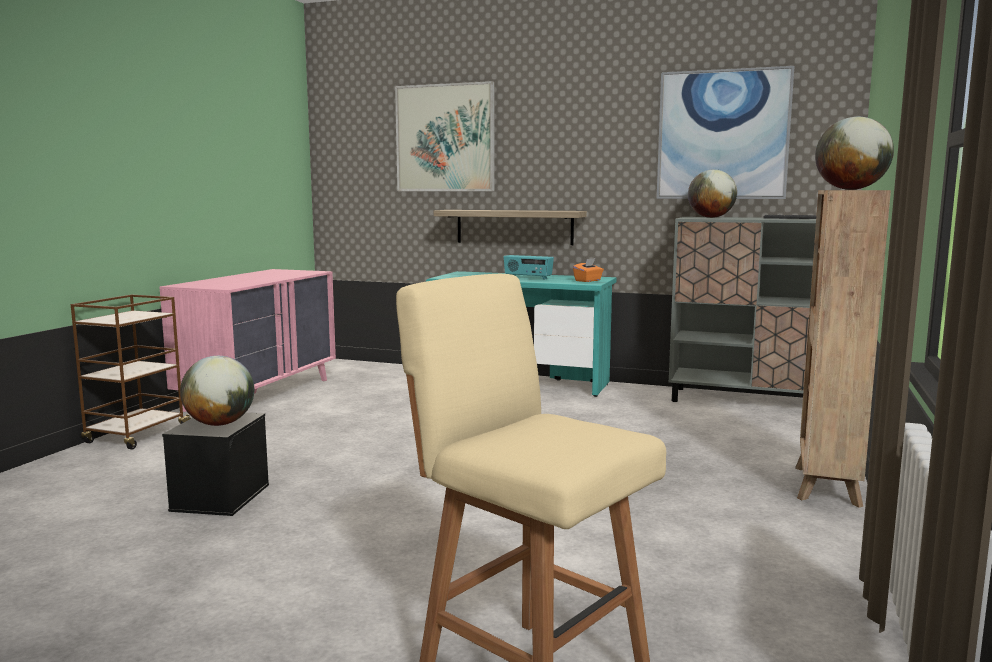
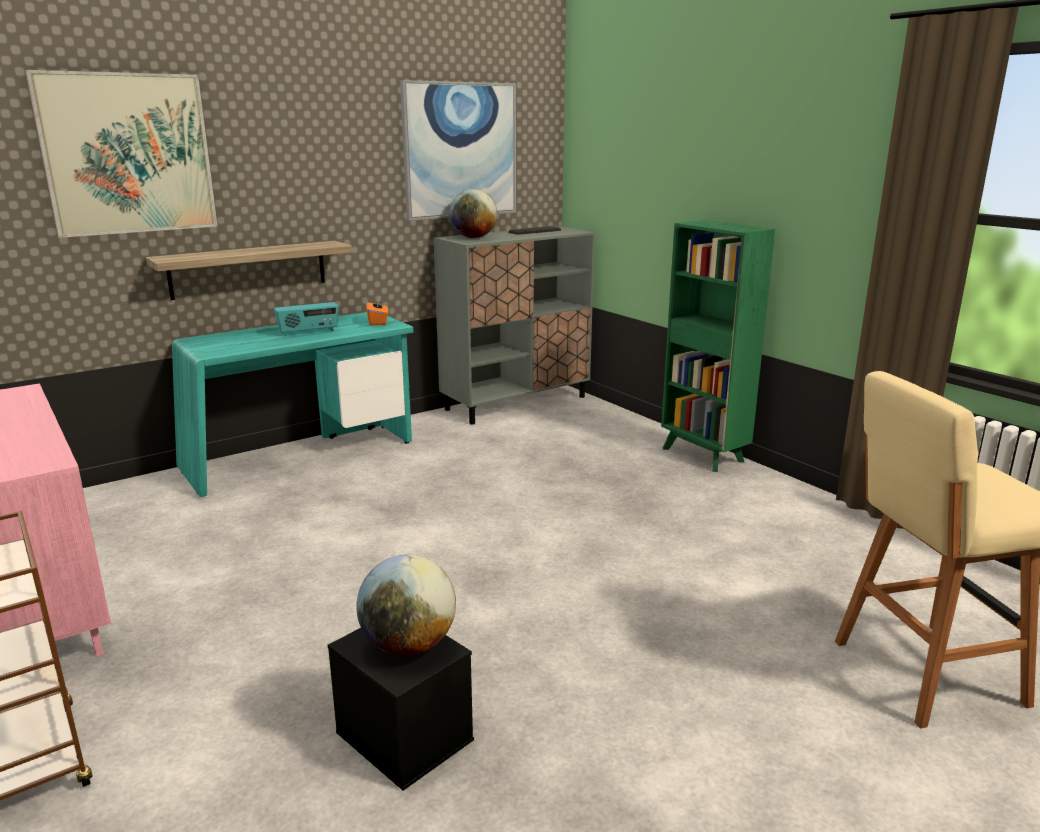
camera: 55 degrees left, 10 degrees up
brown bookcase [795,190,891,507] -> green bookcase [661,220,775,472]
globe [815,117,894,190] -> none

